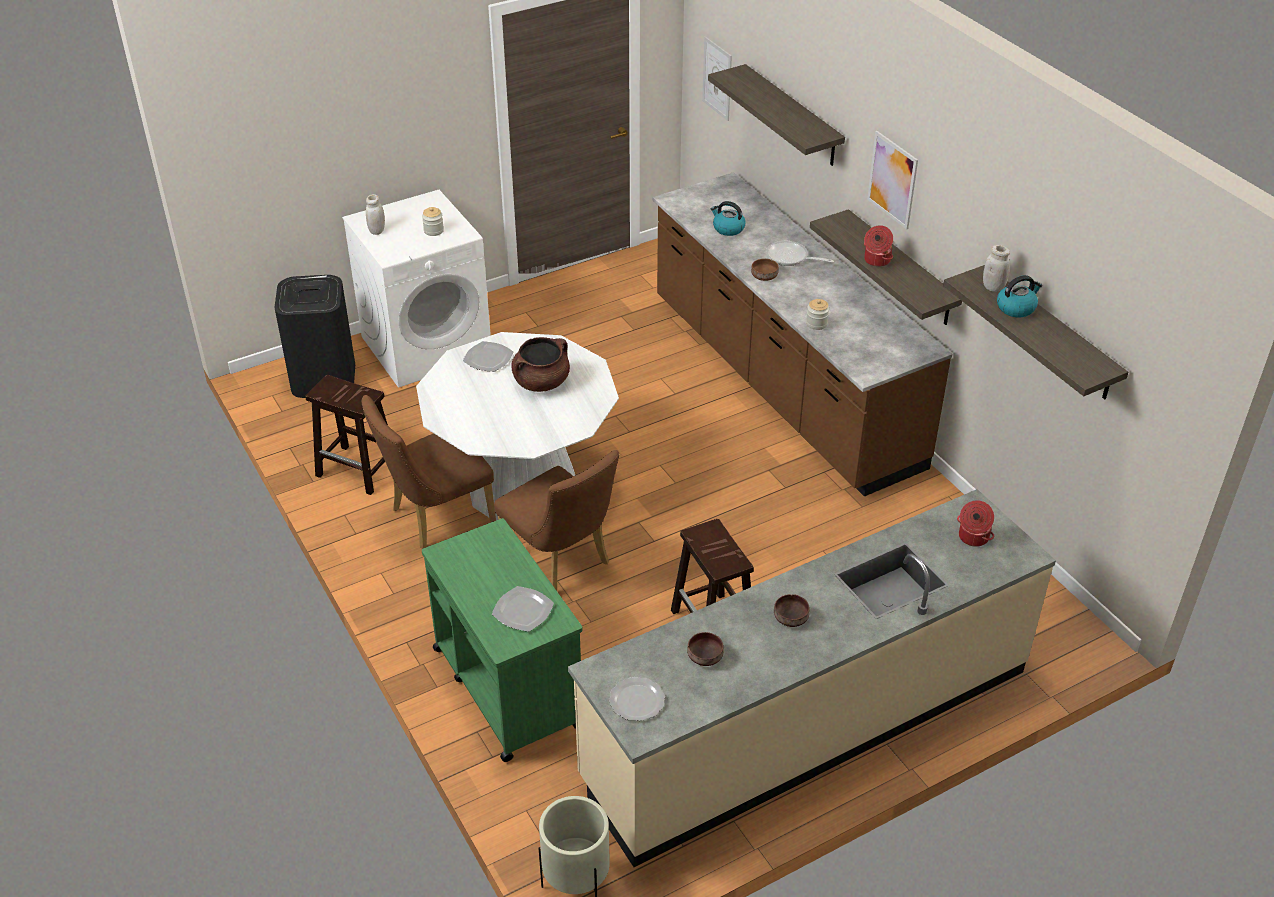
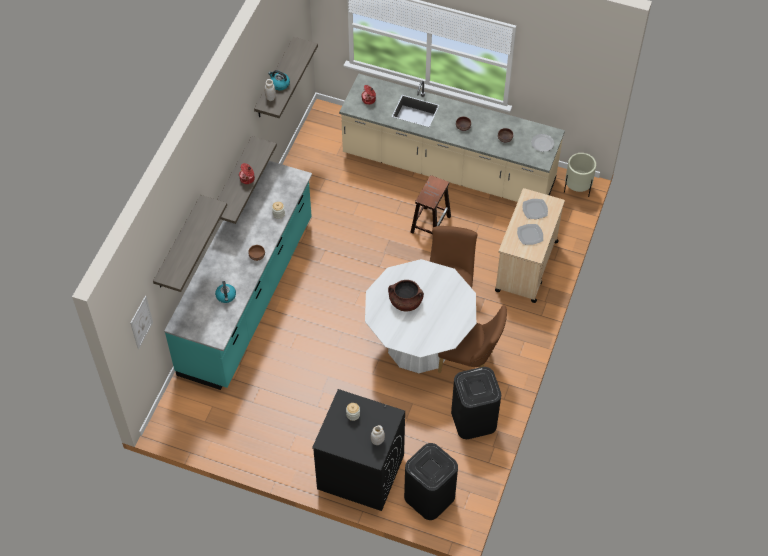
camera: 130 degrees left, 15 degrees up
brown stool [305,375,388,495] -> black trash can [451,367,501,439]
white washing machine [342,190,491,388] -> black washing machine [312,389,405,511]
green cart [422,518,583,762] -> beige cart [495,188,565,303]
plate [463,341,513,372] -> plate moved to [517,224,543,245]
brown counter [653,172,952,496] -> turquoise counter [164,161,312,390]
frying pan [766,241,834,266] -> none
picture [867,131,918,230] -> none

